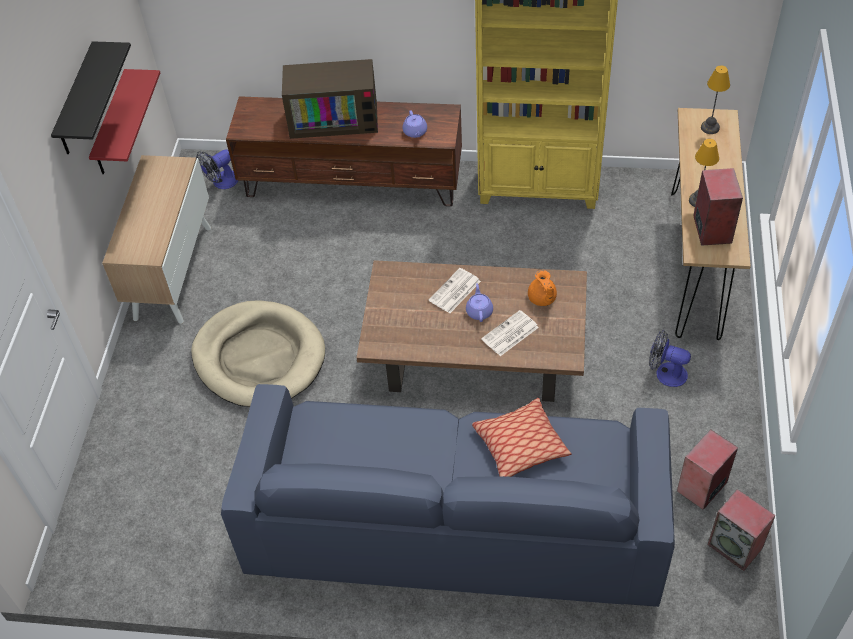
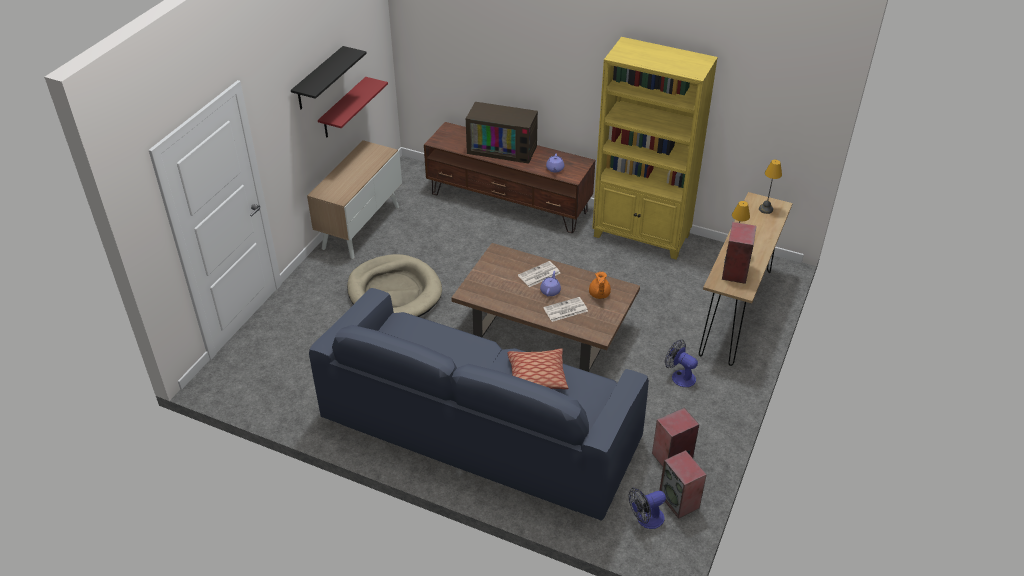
camera: 15 degrees right, 10 degrees down
fan [196,149,239,189] -> fan moved to [629,488,666,529]

